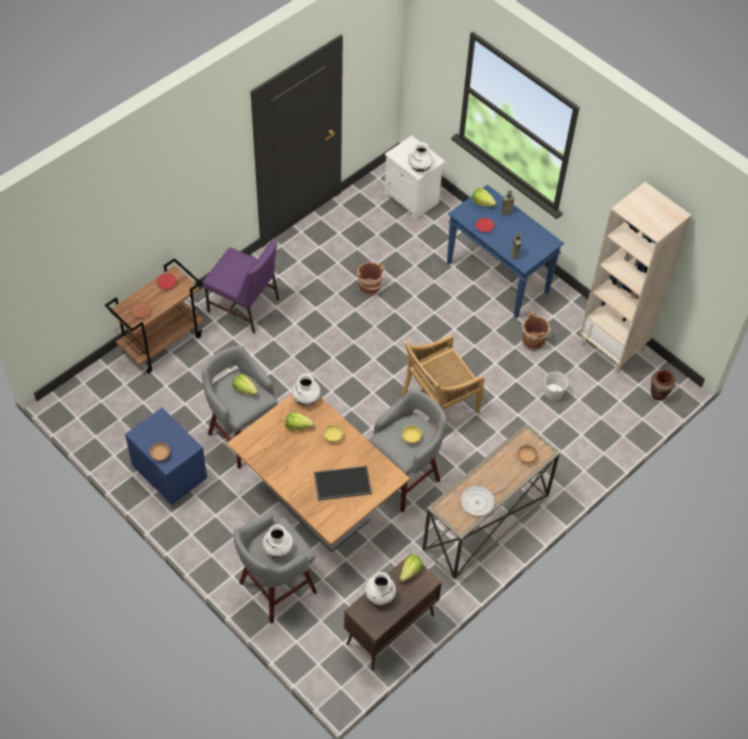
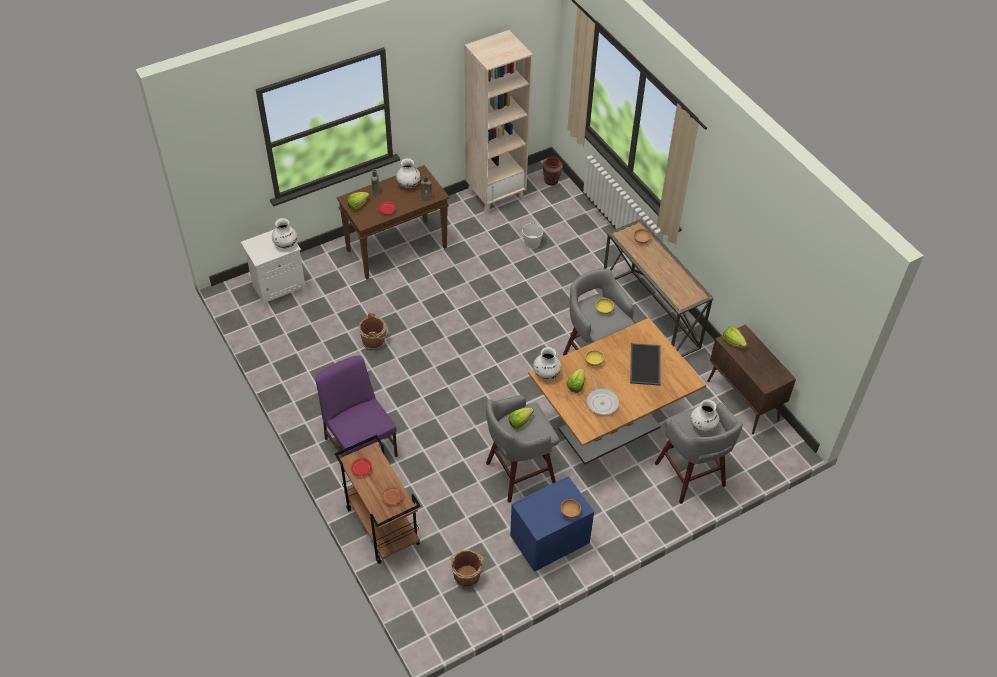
camera: 75 degrees left, 5 degrees down
purple chair [203,240,279,333] -> purple chair turned 75 degrees counterclockwise [315,355,398,457]
white vase [365,572,396,605] -> white vase moved to [396,158,420,188]
beige chair [402,335,484,429] -> none
blue console table [447,185,564,318] -> brown console table [337,165,450,280]
frying pan [460,485,508,516] -> frying pan moved to [587,375,619,415]
brown bucket [521,312,552,351] -> brown bucket moved to [449,550,484,588]

